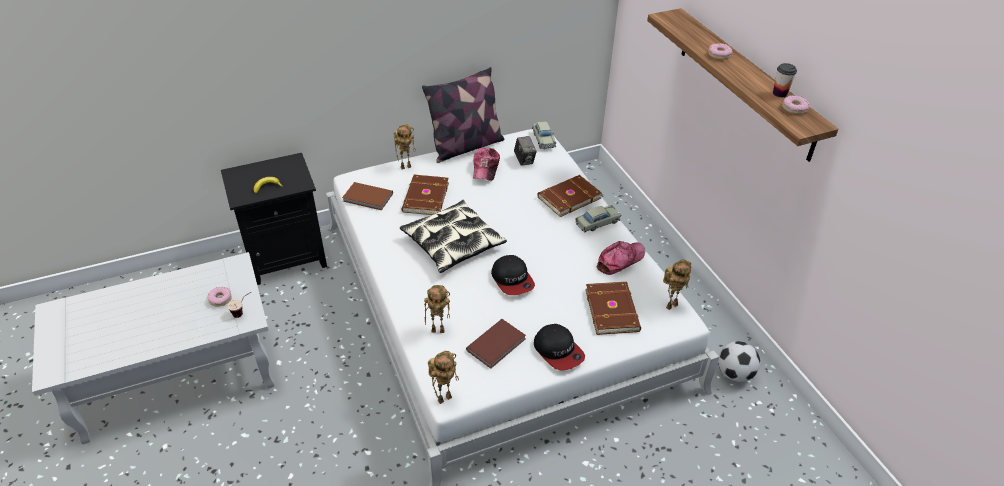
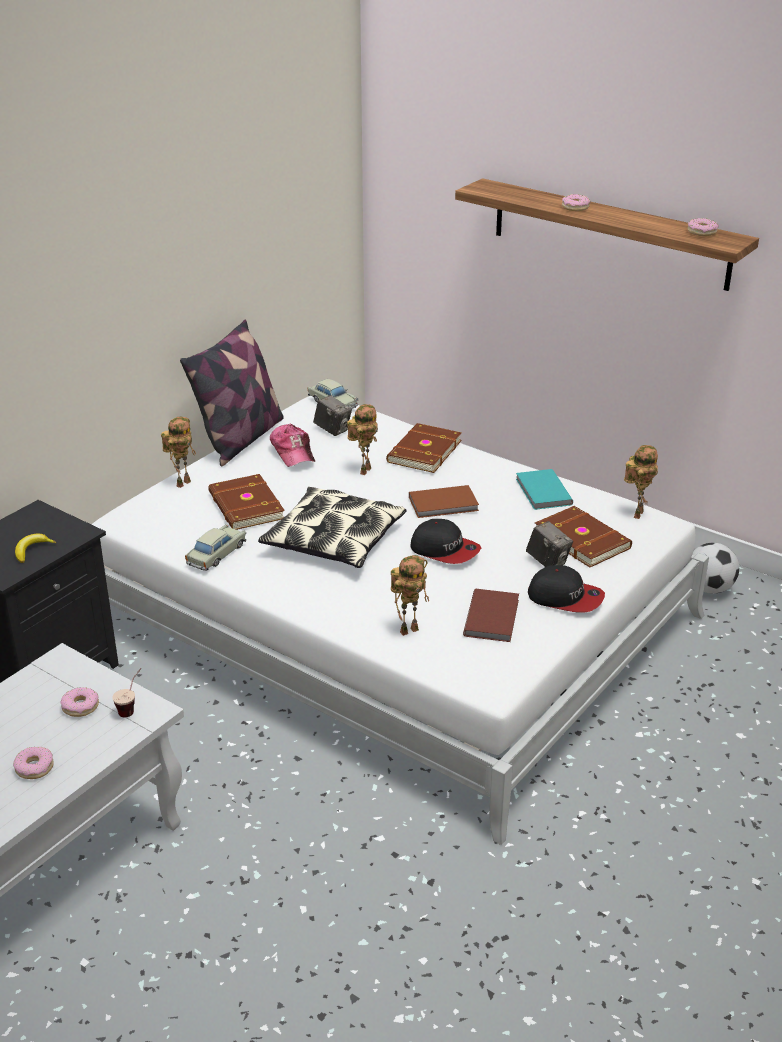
camera: 30 degrees left, 10 degrees down
brown book [342,182,393,211] -> brown book moved to [409,485,479,518]
toy robot [428,351,459,404] -> toy robot moved to [347,404,378,475]
beige toy car [576,205,621,232] -> beige toy car moved to [185,524,246,571]
cap [596,241,645,275] -> turquoise book [516,469,573,510]
cup [773,63,797,97] -> none
none -> donut [13,747,54,779]
none -> camera [526,521,573,567]

